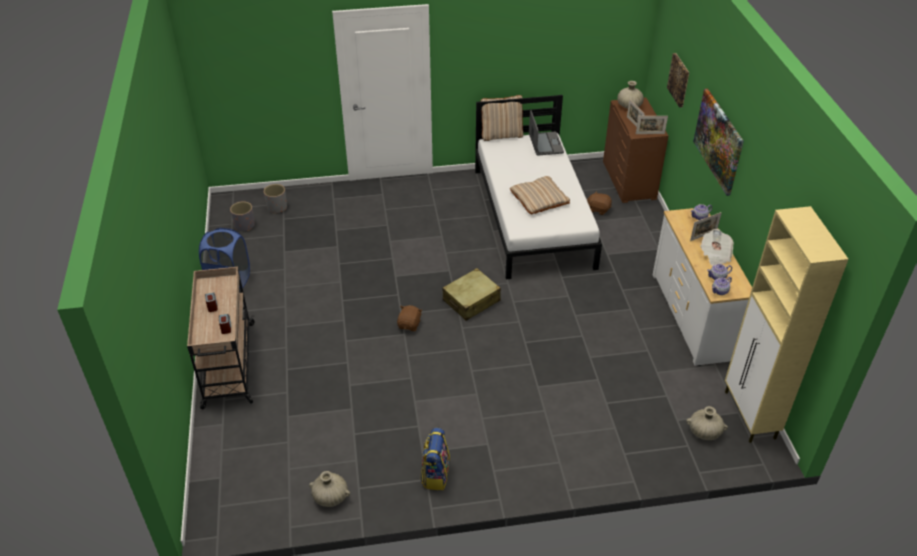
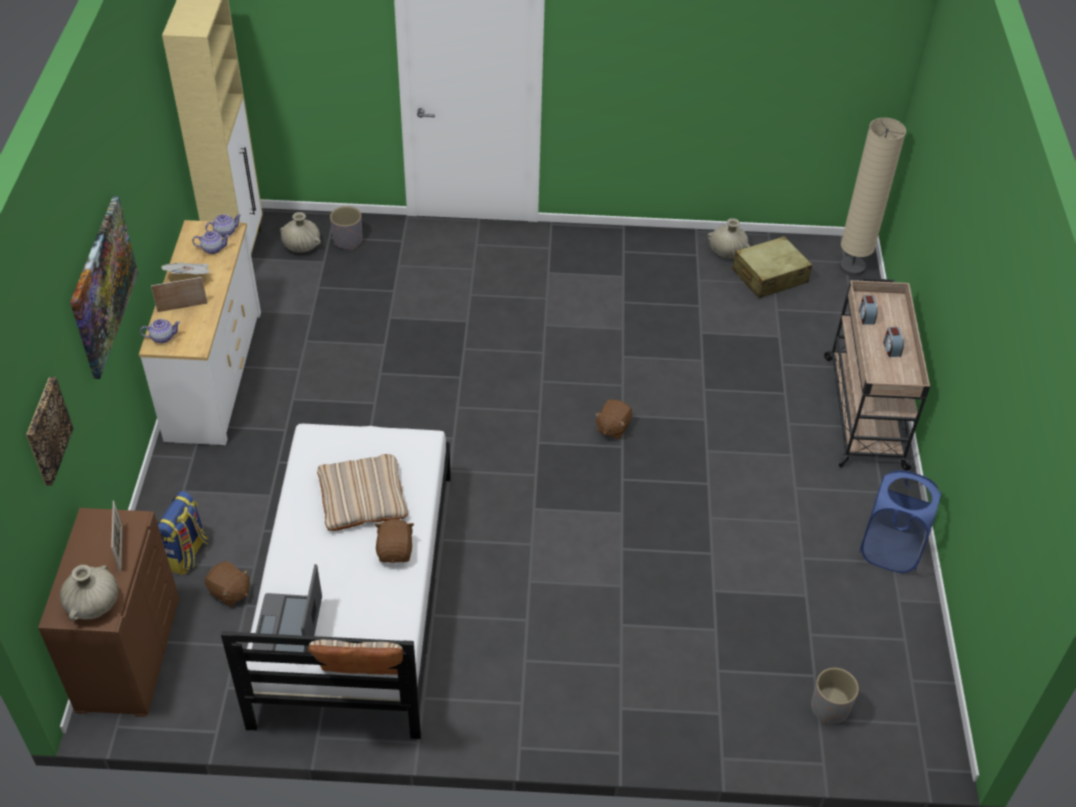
camera: 170 degrees left, 5 degrees up
grey planter [230,201,255,231] -> grey planter moved to [330,206,363,250]
backpack [421,428,450,490] -> backpack moved to [157,491,208,575]
beige suitcase [442,268,501,321] -> beige suitcase moved to [732,236,812,298]
picture frame [636,116,668,134] -> none
none -> brown plush toy [375,519,414,563]
none -> beige floor lamp [839,118,906,276]

